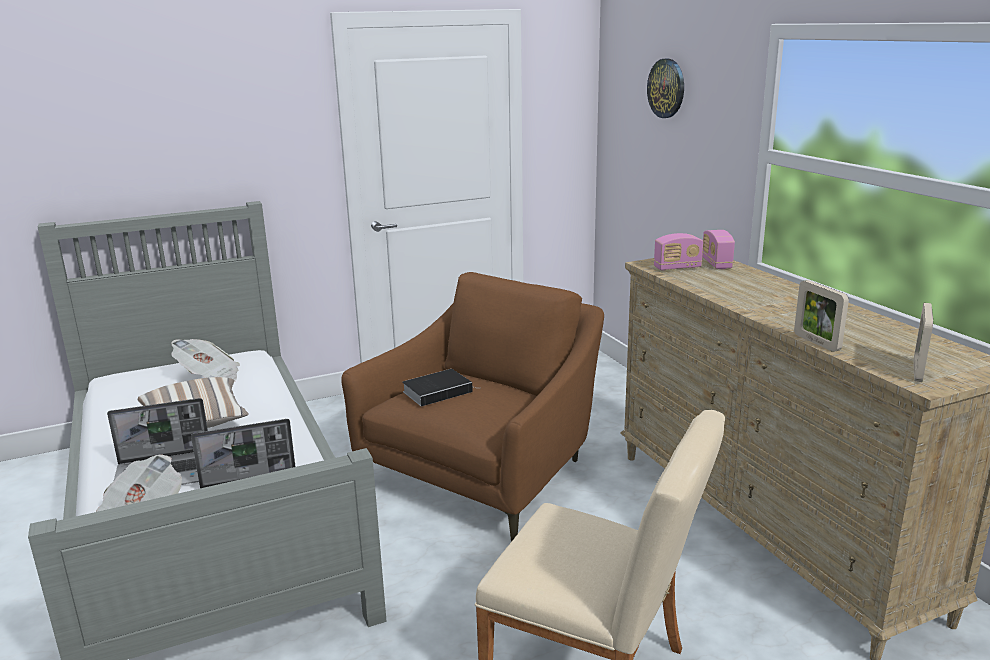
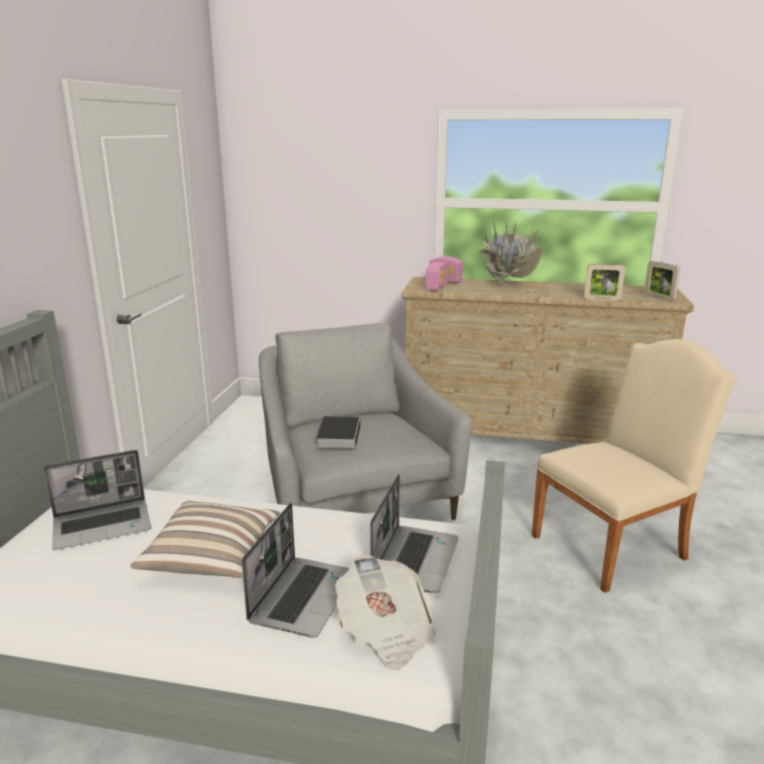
camera: 55 degrees left, 0 degrees up
newspaper [171,339,240,381] -> laptop [44,450,151,550]
brown armchair [341,272,604,542] -> grey armchair [259,323,472,520]
wall clock [647,59,684,118] -> none
none -> potted plant [465,214,549,291]

